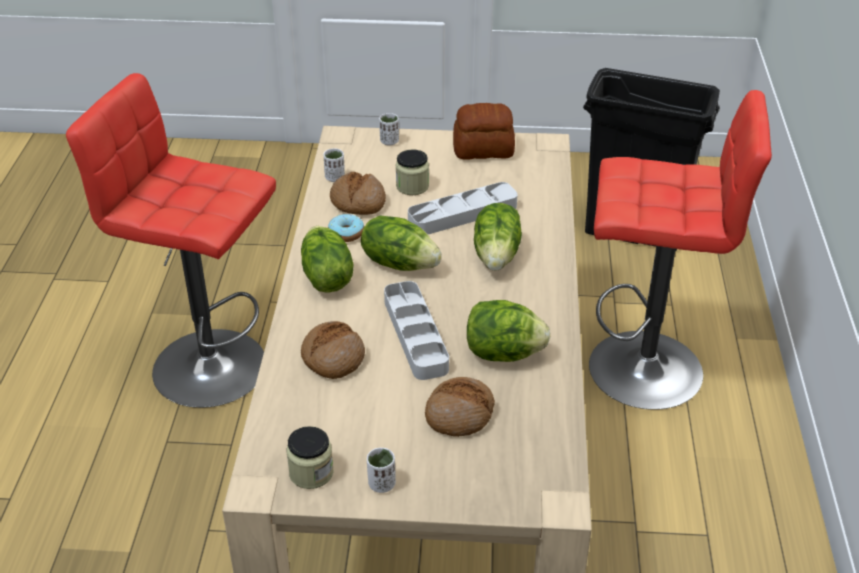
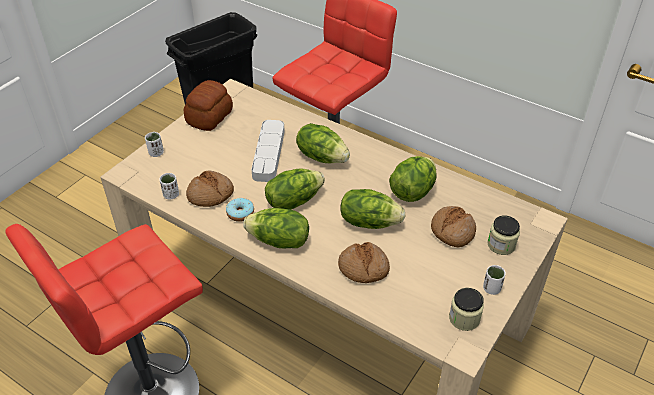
camera: 60 degrees left, 5 degrees up
grey tray [384,281,449,380] -> lettuce [340,189,405,229]
jar [396,149,429,195] -> jar moved to [487,215,520,255]

